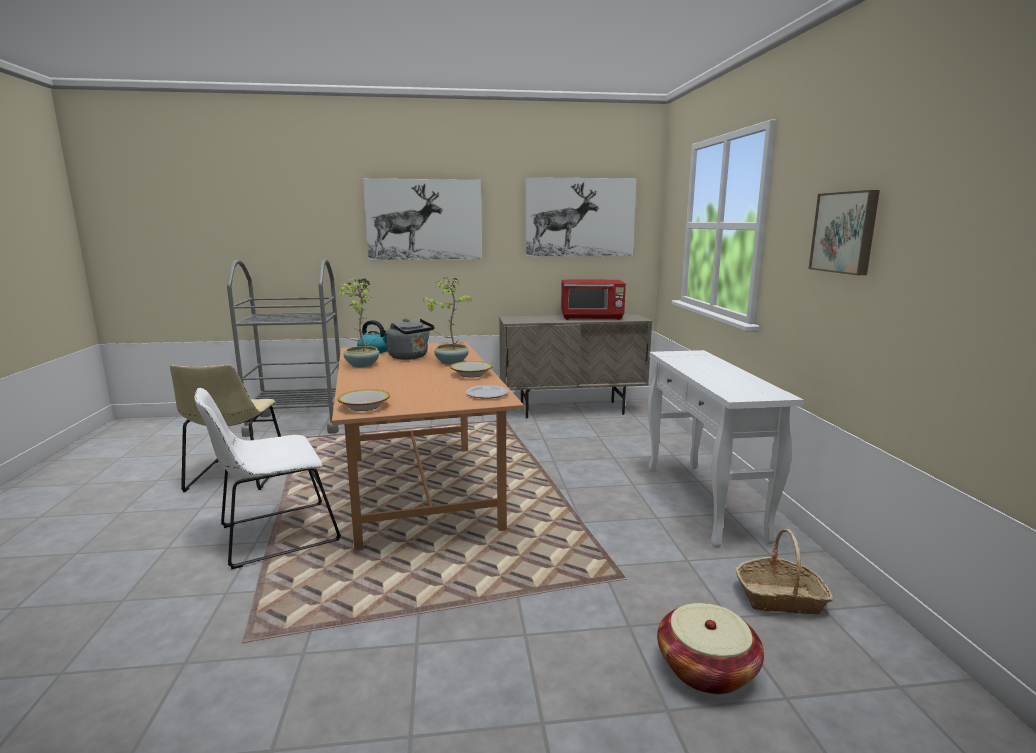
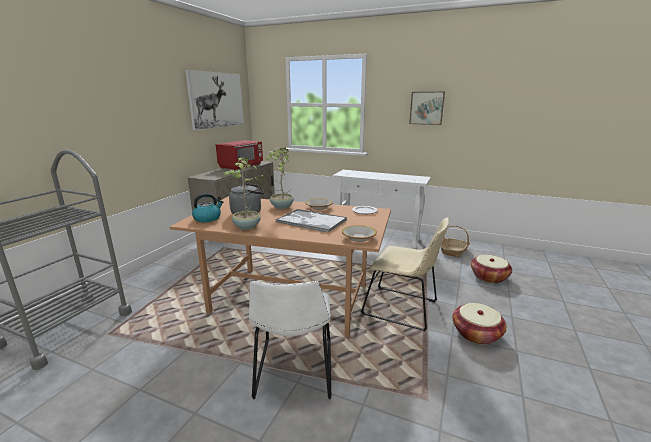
camera: 60 degrees left, 5 degrees up
beige chair [170,364,281,492] -> beige chair moved to [361,218,449,331]
picture [363,179,482,260] -> none
none -> tray [276,209,347,233]
none -> basket [452,303,507,345]

